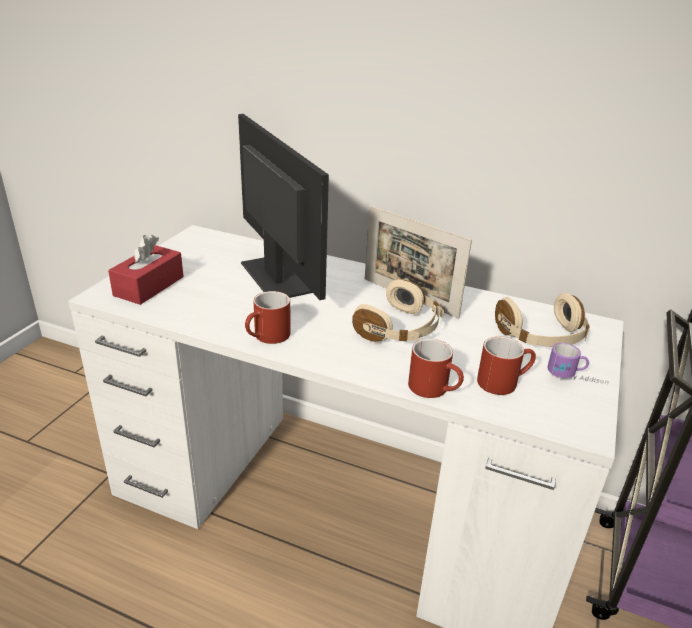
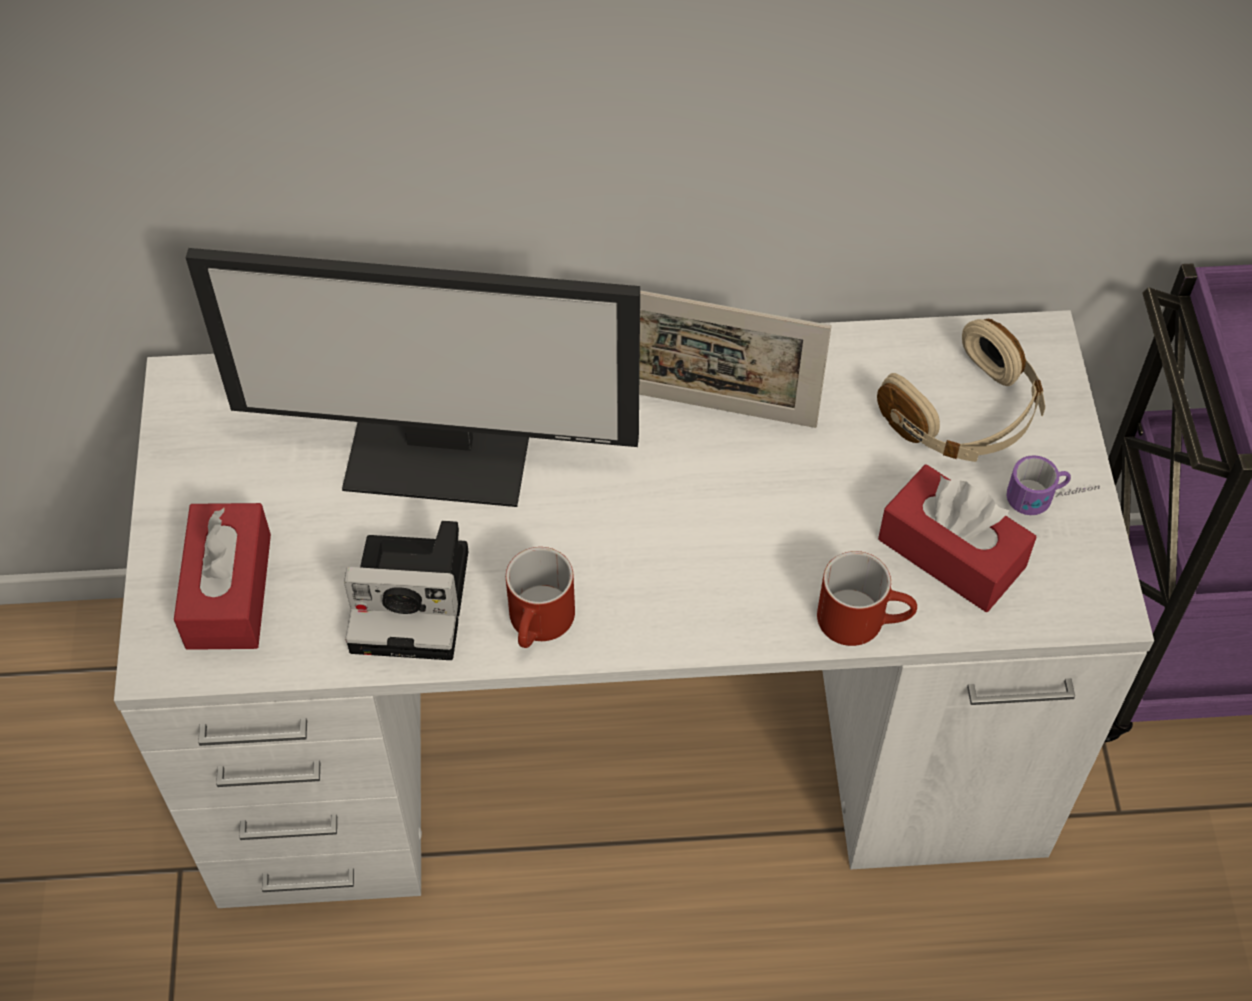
camera: 25 degrees left, 25 degrees up
monitor [238,114,329,300] -> monitor turned 150 degrees clockwise [185,248,640,507]
beige headphones [352,280,444,342] -> none
red mug [477,336,536,395] -> red tissue box [878,464,1037,612]
none -> camera [344,521,468,660]

